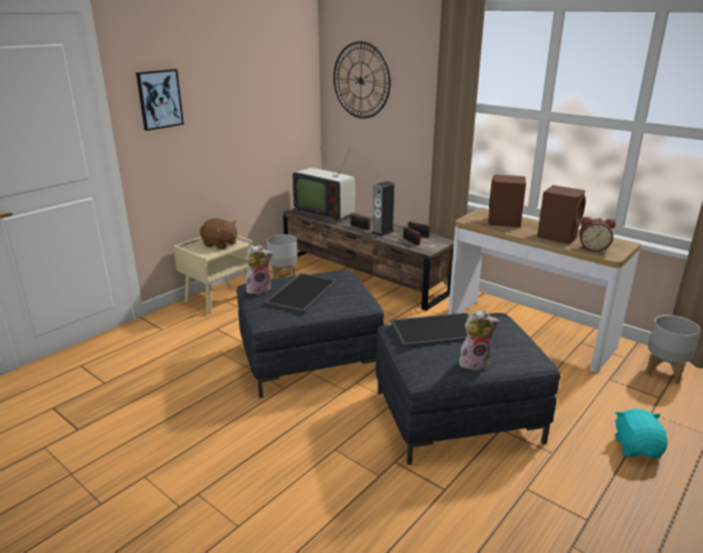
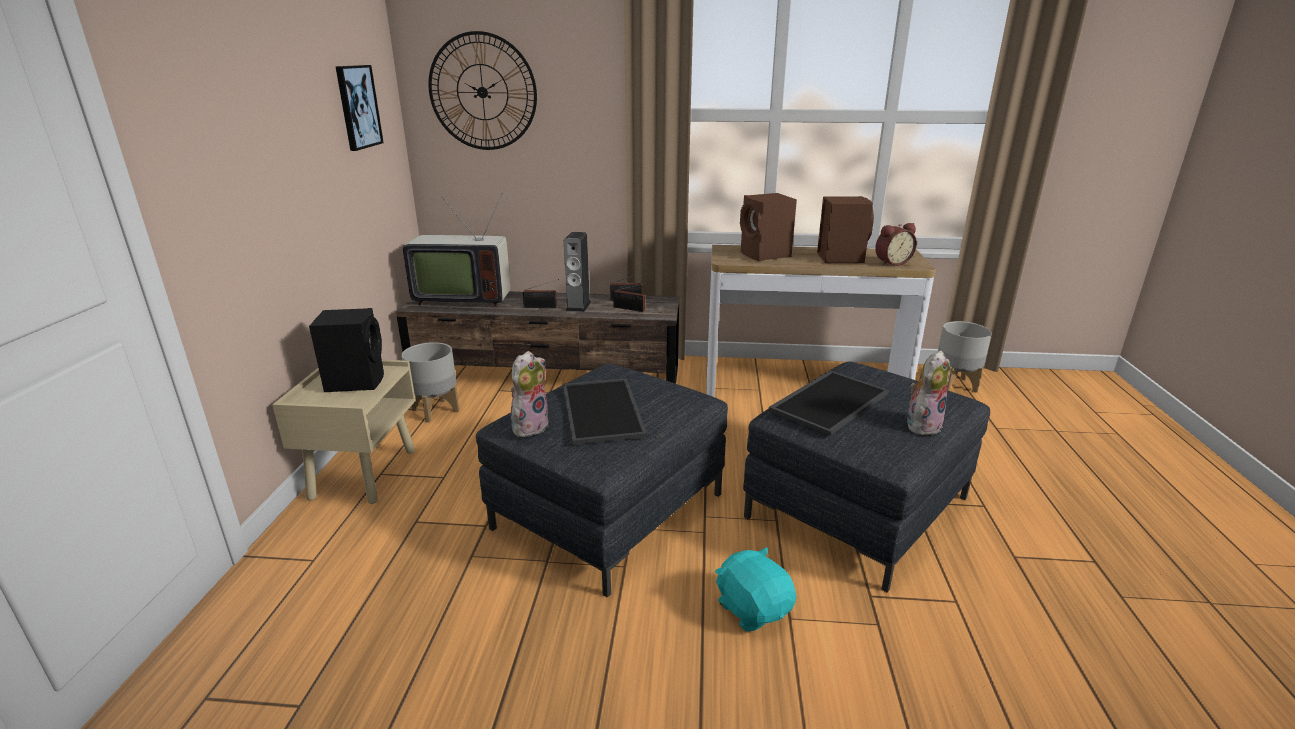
camera: 35 degrees left, 0 degrees up
picture [136,69,184,131] -> picture moved to [335,65,384,151]
brown plush toy [200,218,237,250] -> black speaker [309,308,384,392]
turquoise plush toy [615,409,667,458] -> turquoise plush toy moved to [715,547,797,631]

